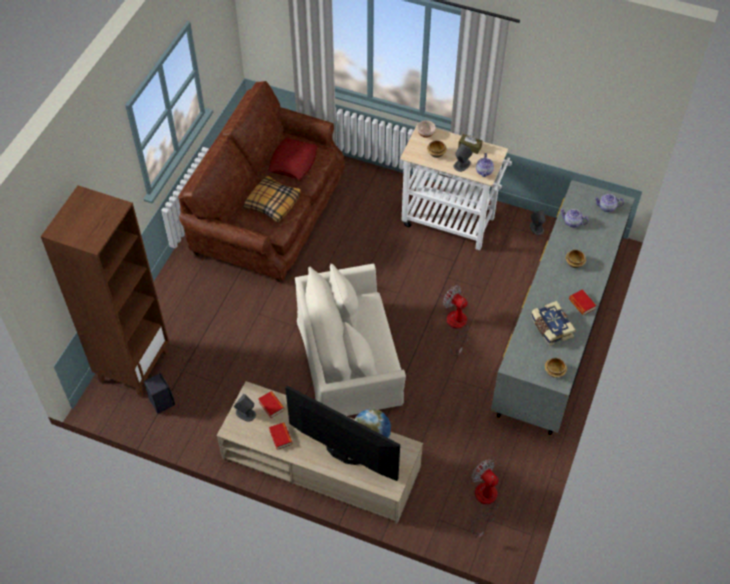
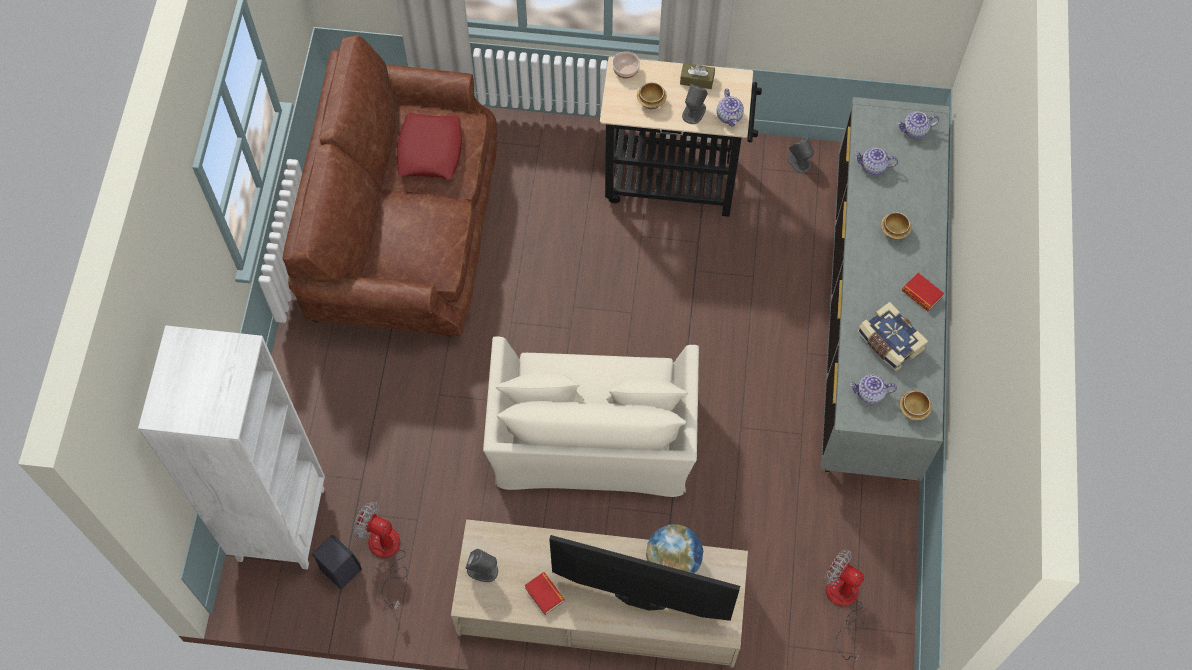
camera: 15 degrees left, 10 degrees up
brown bookcase [41,185,169,397] -> white bookcase [138,325,325,570]
pillow [244,175,301,223] -> none
book [259,391,285,418] -> none
beige armchair [295,264,406,416] -> beige armchair turned 60 degrees counterclockwise [483,336,699,497]
white cart [400,123,512,250] -> black cart [600,57,762,217]
fan [443,285,469,356] -> fan moved to [353,502,407,611]
none -> teapot [849,374,897,404]

